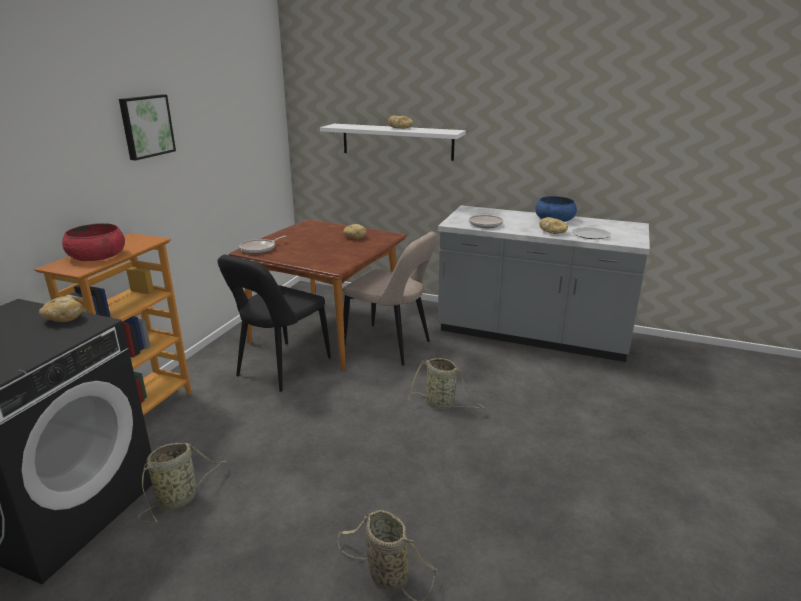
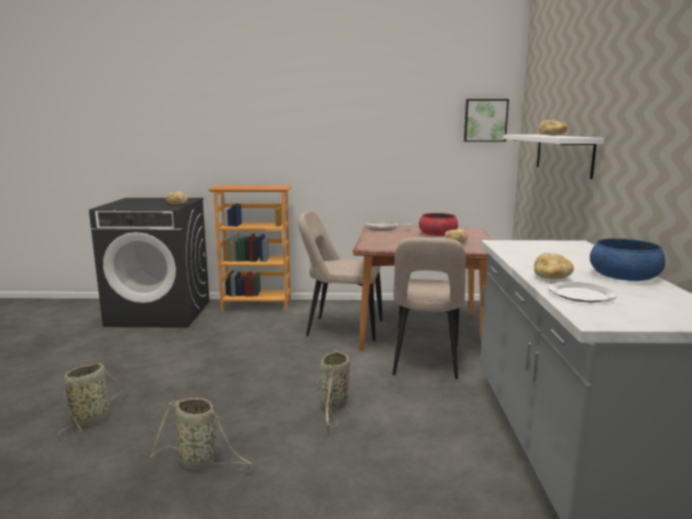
camera: 70 degrees right, 10 degrees down
red bowl [62,223,125,261] -> red bowl moved to [419,213,458,236]
picture [119,94,176,160] -> picture moved to [464,99,509,142]
basket [138,443,226,522] -> basket moved to [150,398,252,469]
black chair [217,255,331,392] -> beige chair [298,211,382,341]
frying pan [469,209,503,228] -> none

